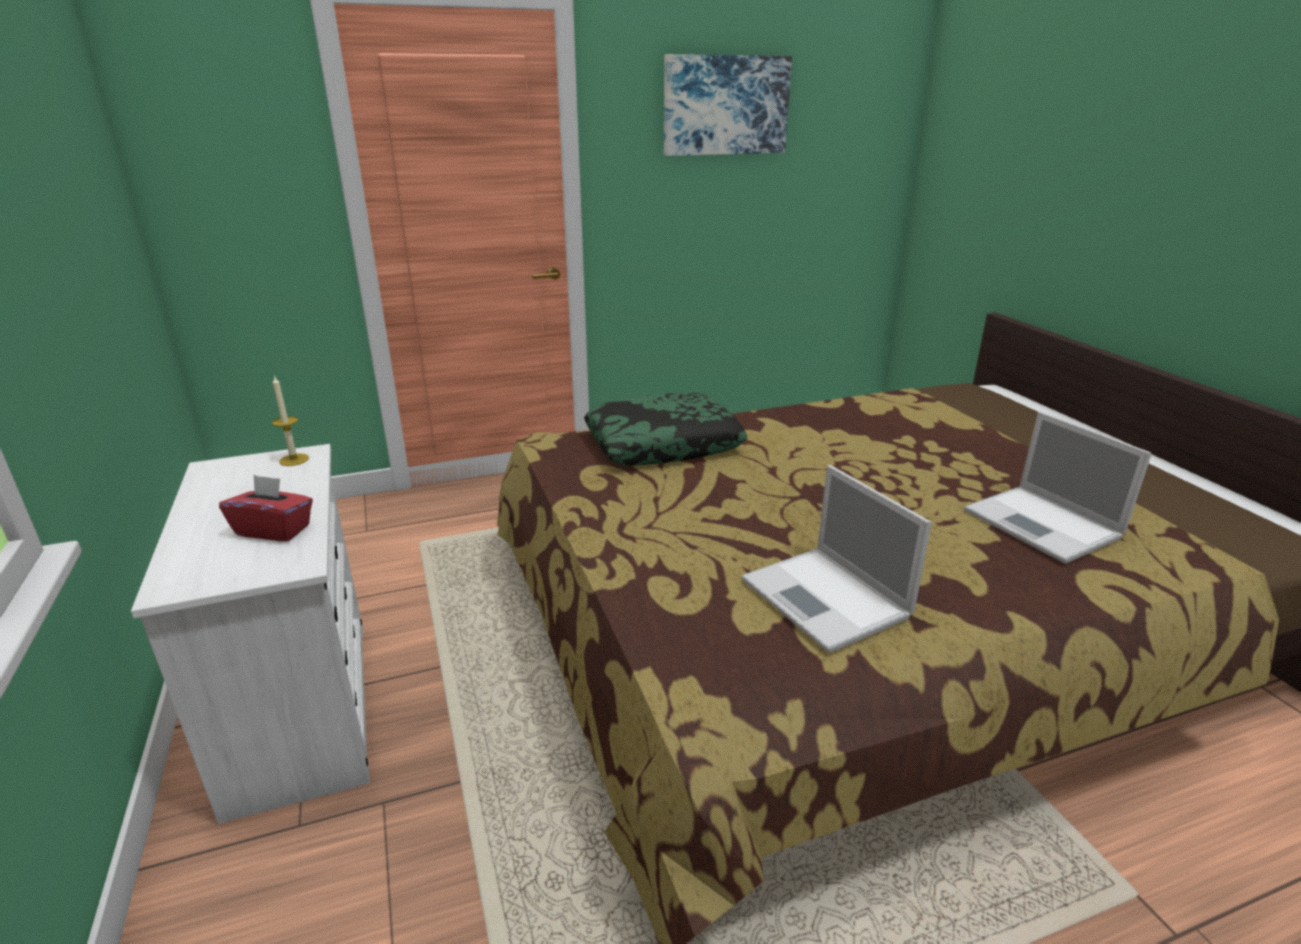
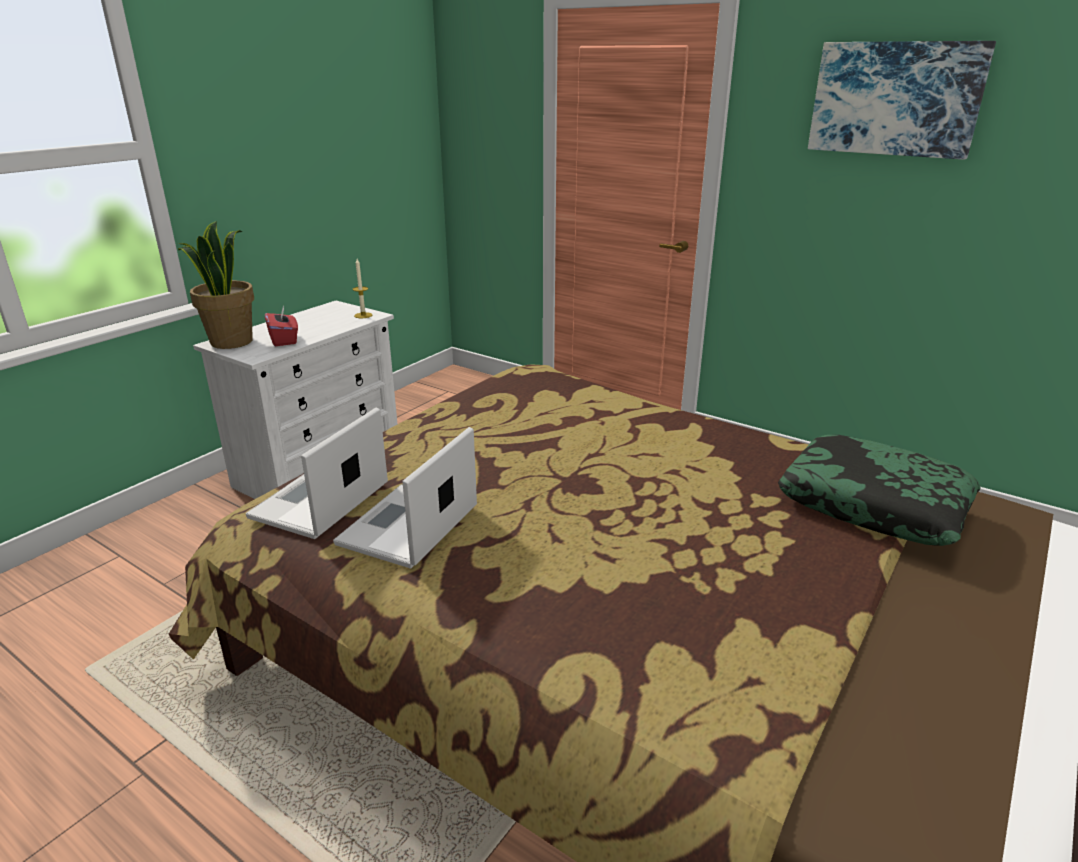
camera: 55 degrees right, 0 degrees up
pillow [584,392,747,466] -> pillow moved to [778,435,980,546]
laptop [964,412,1152,564] -> laptop moved to [246,408,388,539]
none -> potted plant [178,221,254,349]

